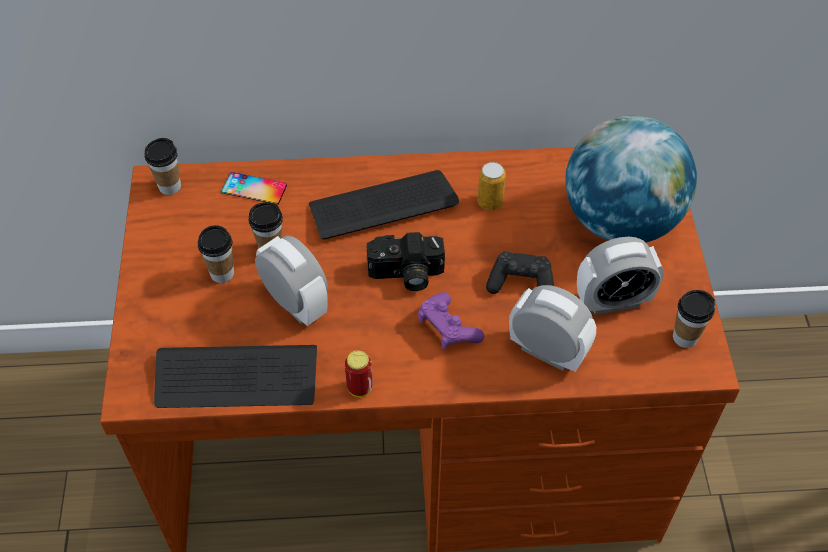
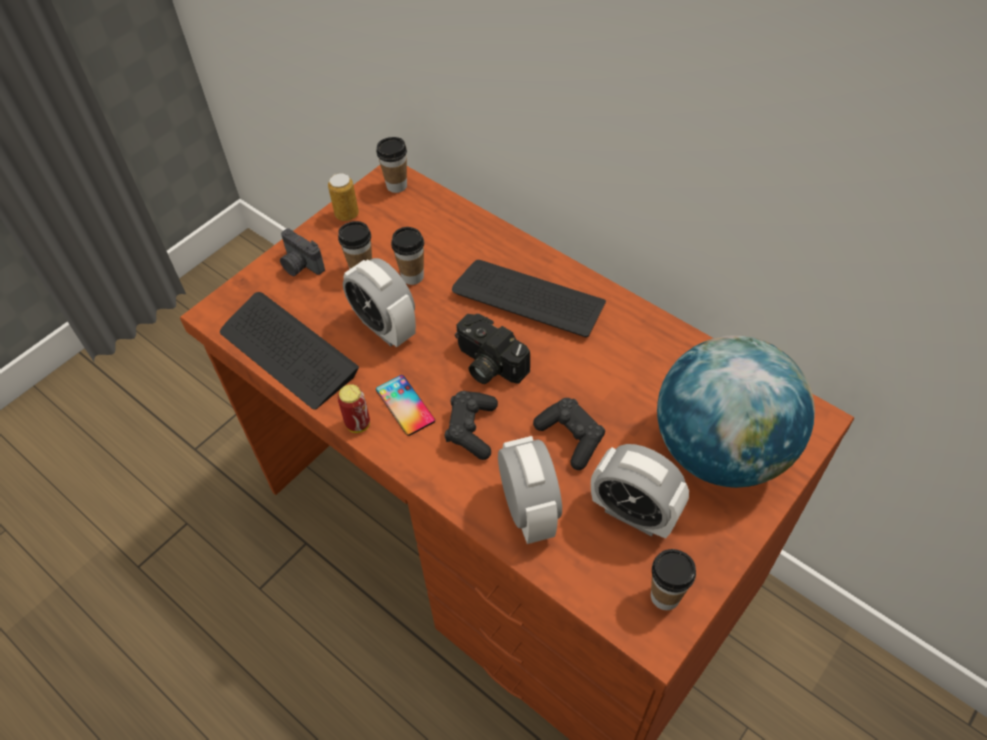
camera: 45 degrees right, 0 degrees up
phone [222,172,287,204] -> phone moved to [376,375,435,436]
alarm clock [255,236,328,326] -> alarm clock turned 135 degrees clockwise [343,258,416,347]
purple game controller [418,292,484,349] -> black game controller [445,391,498,460]
can [478,162,506,210] -> can moved to [328,173,359,221]
none -> camera [280,229,325,276]

